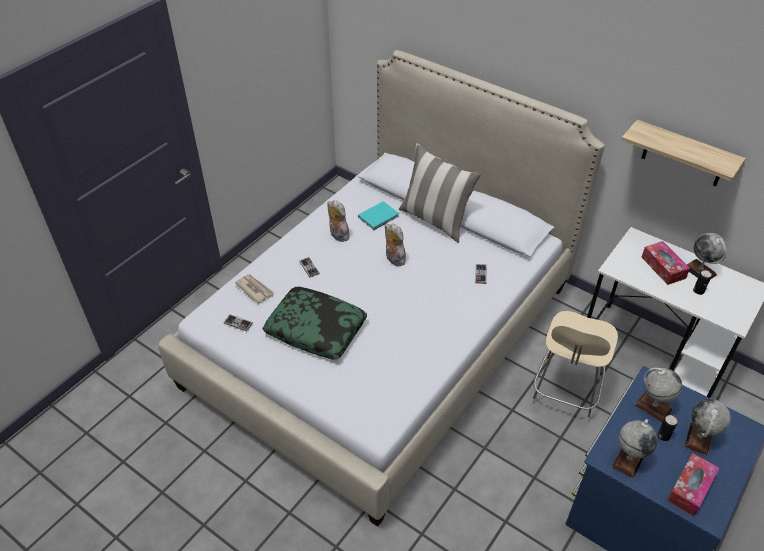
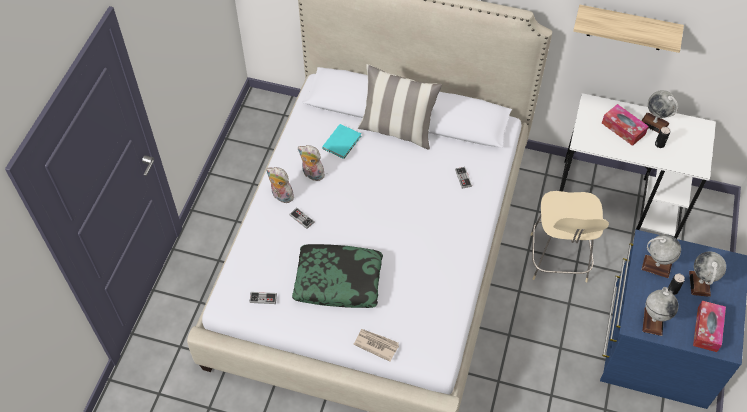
camera: 20 degrees left, 10 degrees up
newspaper [235,274,274,304] -> newspaper moved to [353,329,399,362]
plush toy [385,223,406,266] -> plush toy moved to [266,167,294,203]

